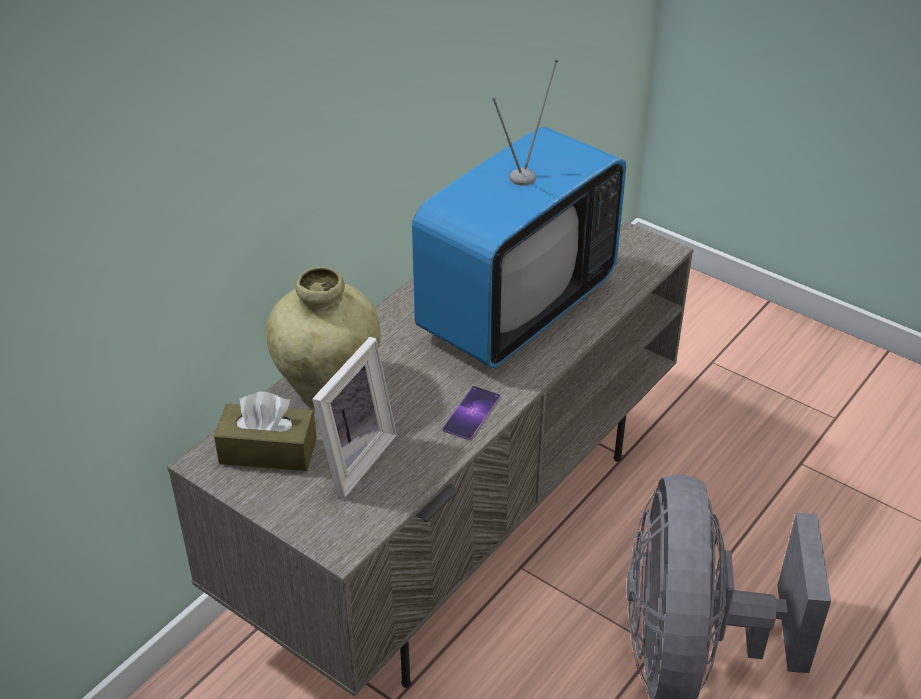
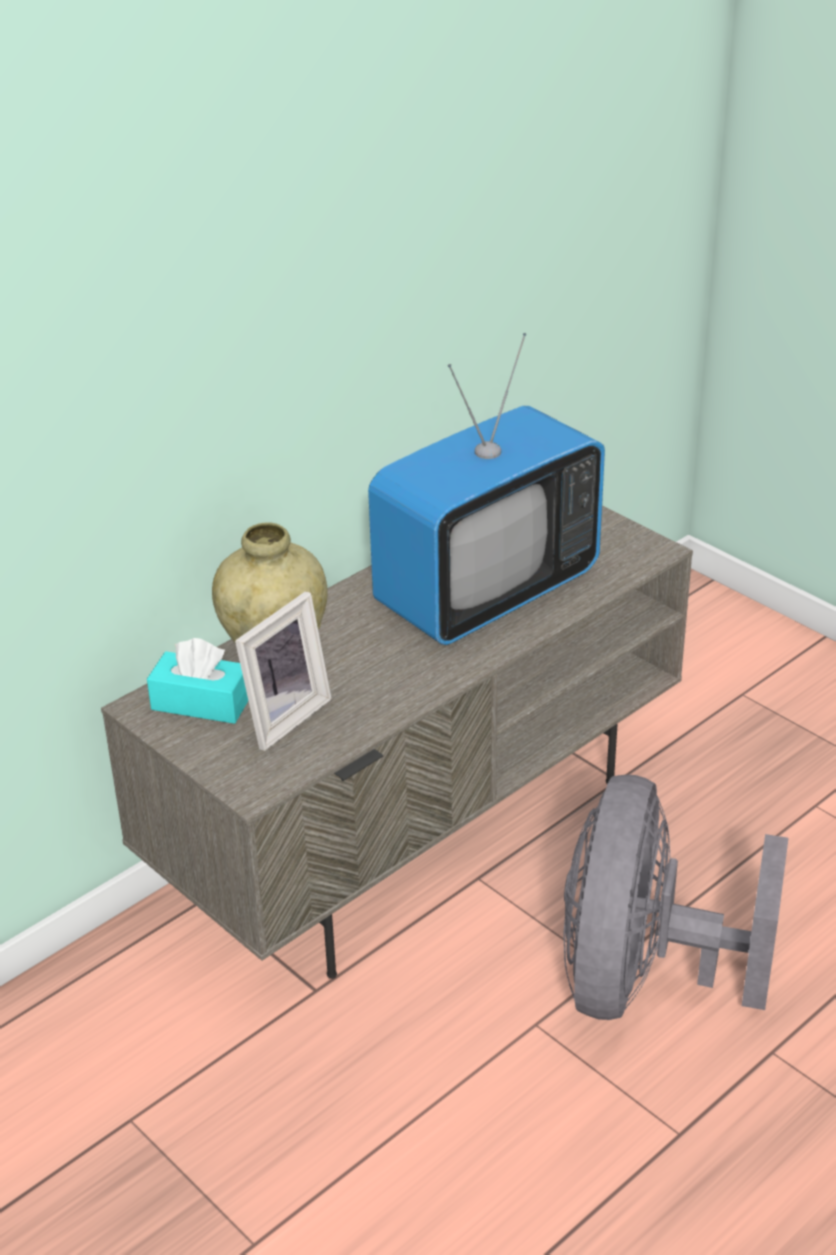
camera: 10 degrees right, 5 degrees down
brown tissue box [214,392,317,471] -> turquoise tissue box [147,638,248,724]
phone [442,386,500,440] -> none

